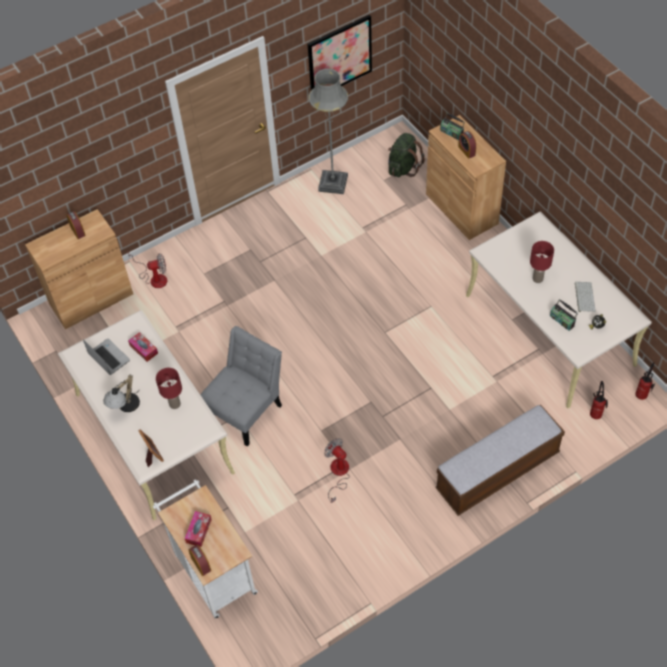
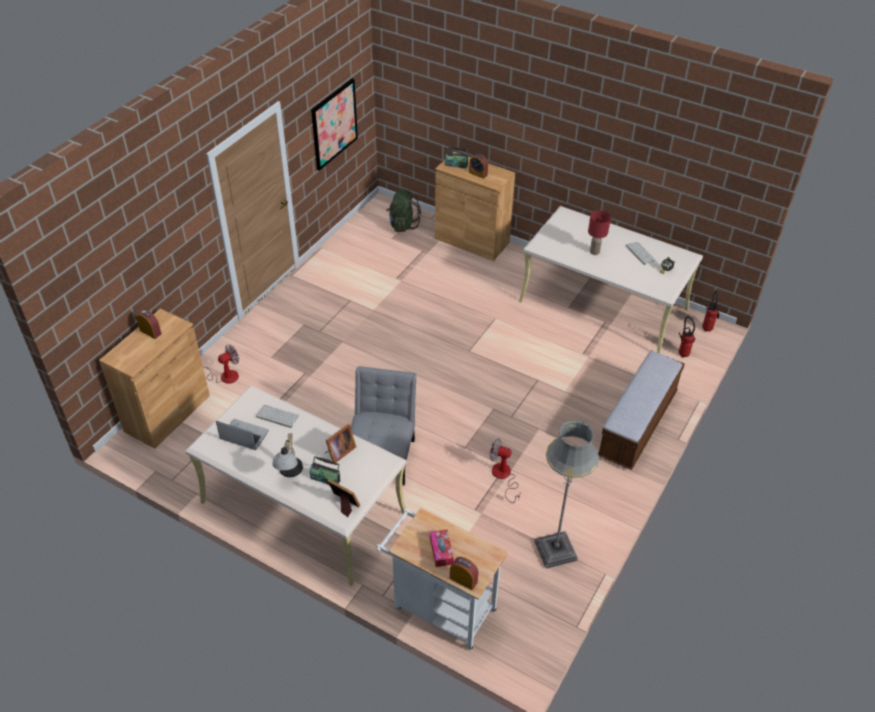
camera: 30 degrees left, 10 degrees down
tissue box [128,332,158,362] -> keyboard [256,405,299,428]
red table lamp [156,368,182,409] -> picture frame [325,424,356,463]
grey floor lamp [309,68,348,194] -> grey floor lamp moved to [534,420,599,569]
radio [550,299,578,331] -> radio moved to [310,456,340,485]

